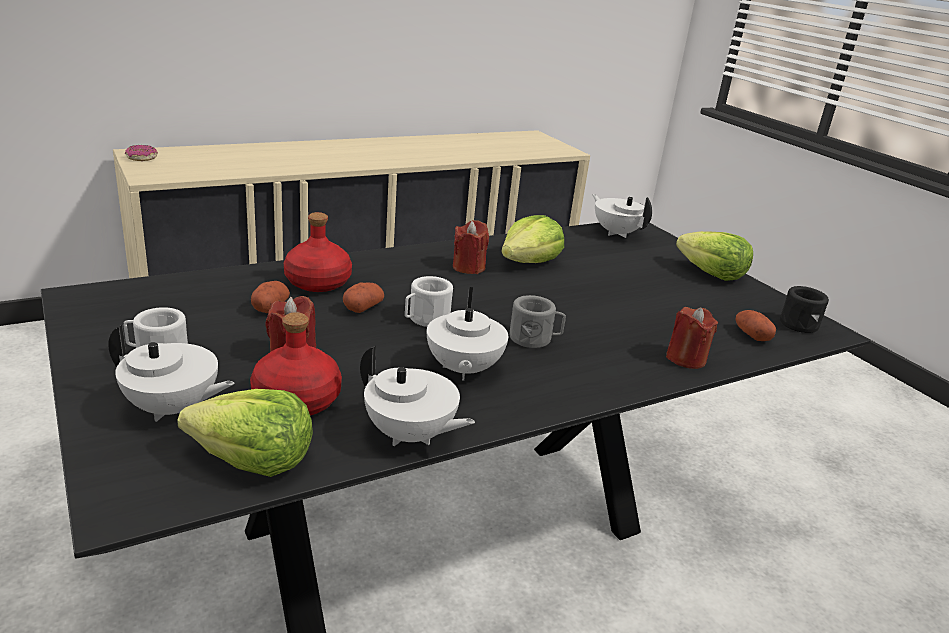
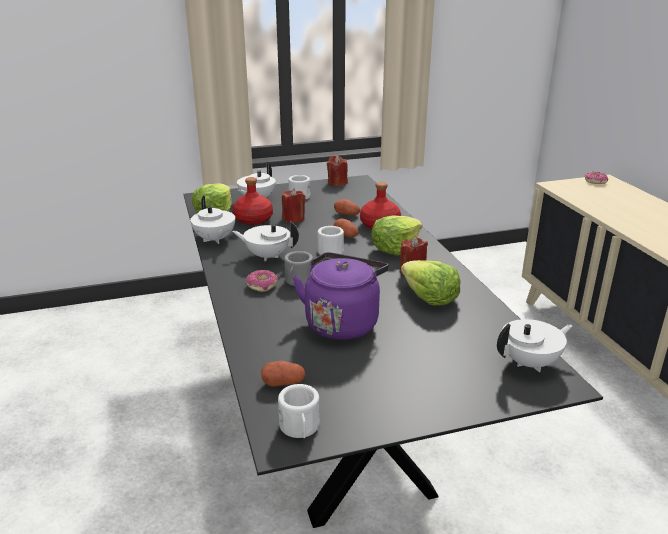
camera: 105 degrees right, 0 degrees up
white teapot [360,346,475,446] -> white teapot turned 75 degrees counterclockwise [190,196,235,244]
red candle [666,307,718,369] -> red candle moved to [327,155,348,186]
lettuce [676,231,753,281] -> lettuce moved to [371,215,422,255]
black mug [780,286,829,333] -> white mug [278,384,319,438]
none -> donut [246,270,278,292]
none -> purple kettle [292,252,389,340]

